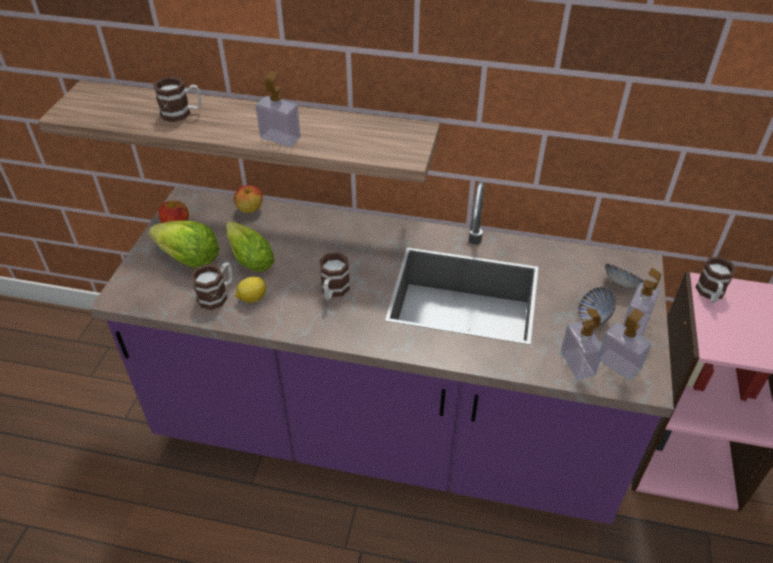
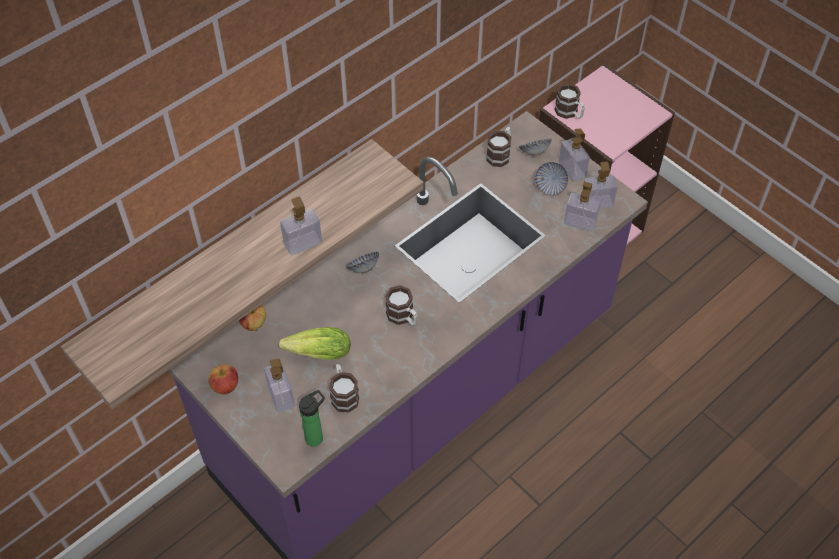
camera: 55 degrees left, 10 degrees up
lettuce [148,221,220,269] -> soap dispenser [264,359,295,412]
mug [153,77,201,122] -> mug moved to [486,127,511,167]
lemon [235,276,266,303] -> none
none -> bottle [299,390,325,447]
none -> bowl [346,252,379,274]

